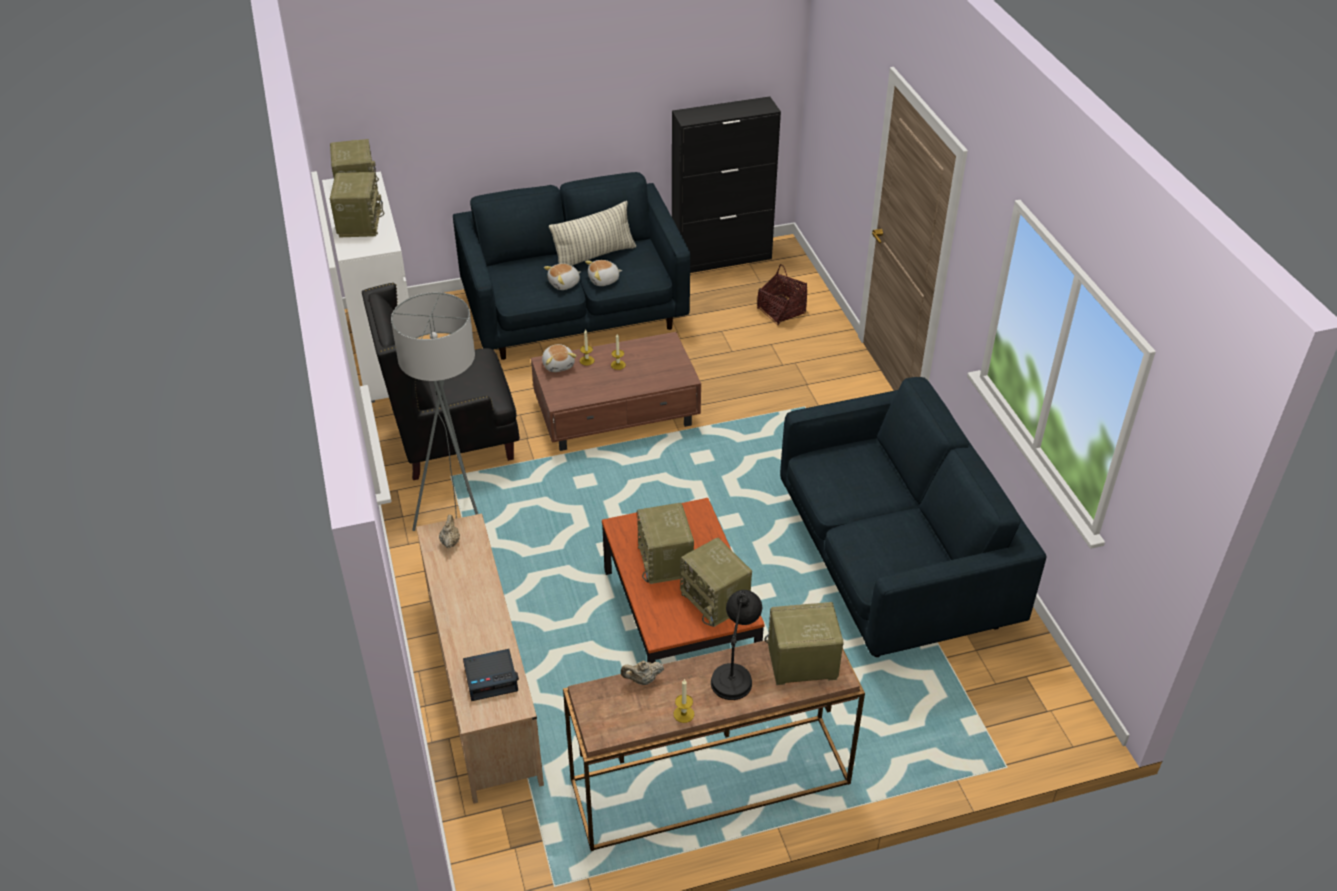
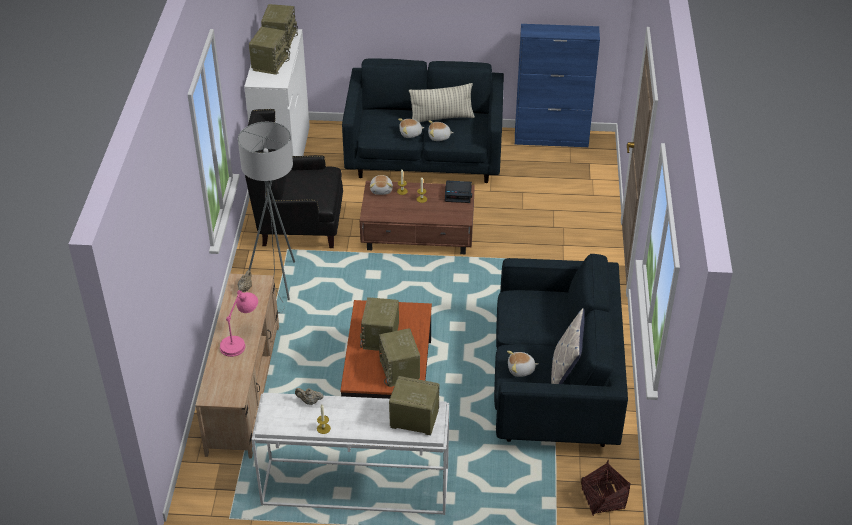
camera: 20 degrees right, 0 degrees up
alarm clock [463,649,519,701] -> alarm clock moved to [445,180,472,203]
brown console table [563,640,865,851] -> white console table [252,393,449,515]
black cabinet [672,96,781,273] -> blue cabinet [515,24,600,147]
black table lamp [711,590,762,700] -> none
basket [757,264,807,326] -> basket moved to [581,460,630,516]
none -> pink table lamp [220,290,258,357]
none -> plush toy [507,351,539,377]
none -> pillow [551,308,584,384]

